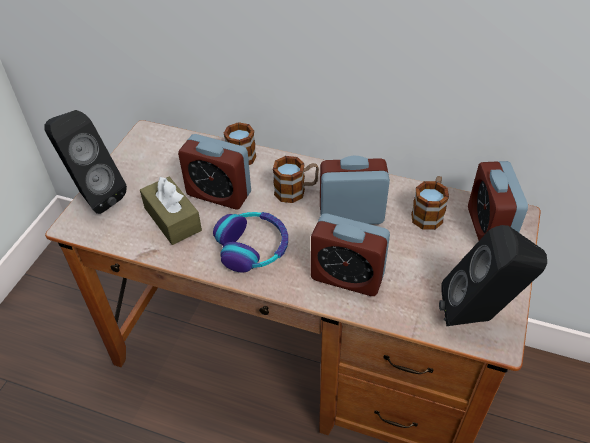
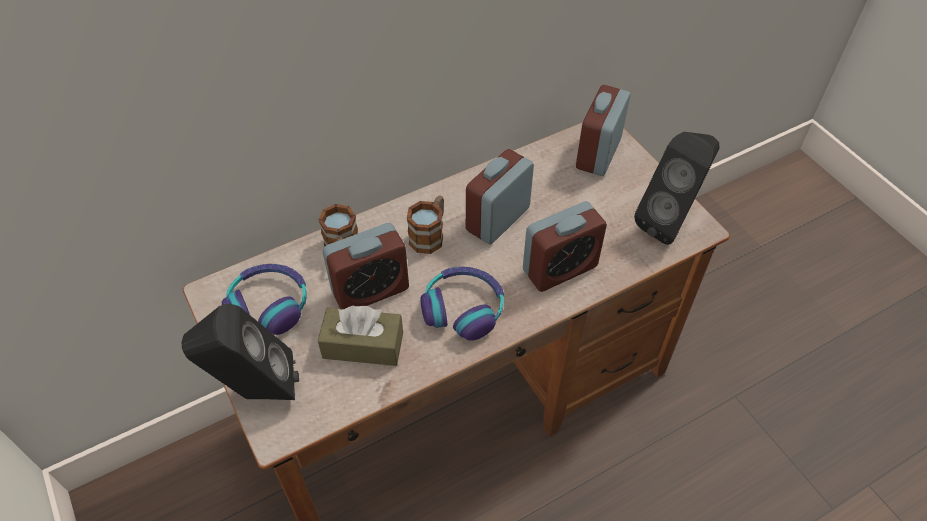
camera: 50 degrees left, 5 degrees up
mug [411,176,449,230] -> none
alarm clock [468,161,528,240] -> alarm clock turned 75 degrees clockwise [576,85,630,176]
none -> headphones [222,264,307,335]

